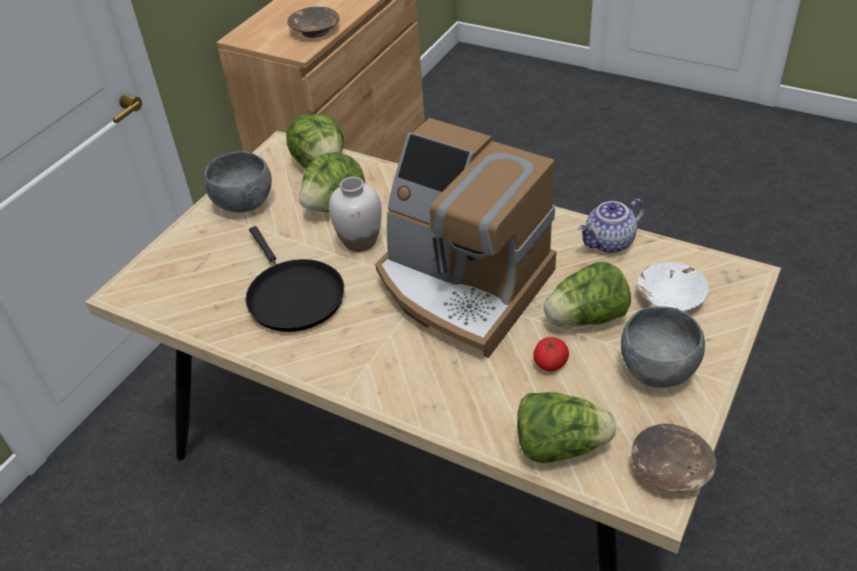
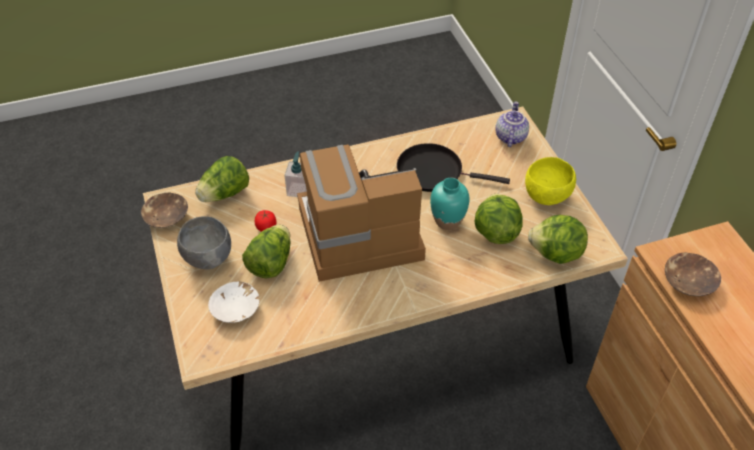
camera: 130 degrees right, 5 degrees up
grey bowl [204,151,272,213] -> yellow bowl [525,157,576,205]
white vase [329,177,382,252] -> turquoise vase [430,178,469,230]
teapot [578,199,645,253] -> teapot moved to [496,102,529,147]
none -> soap dispenser [284,152,307,197]

